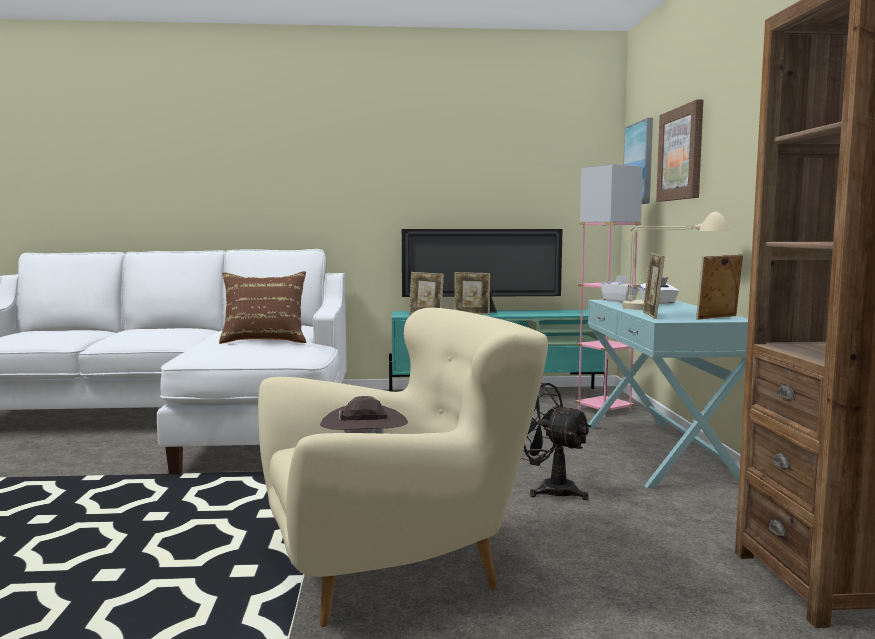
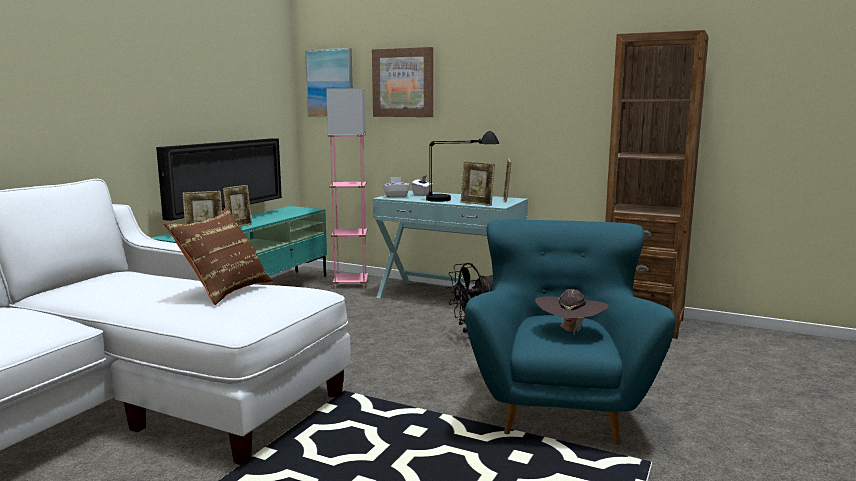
camera: 60 degrees left, 5 degrees up
beige armchair [258,308,548,627] -> turquoise armchair [465,219,676,445]
beige table lamp [622,212,731,310] -> black table lamp [426,131,499,202]

